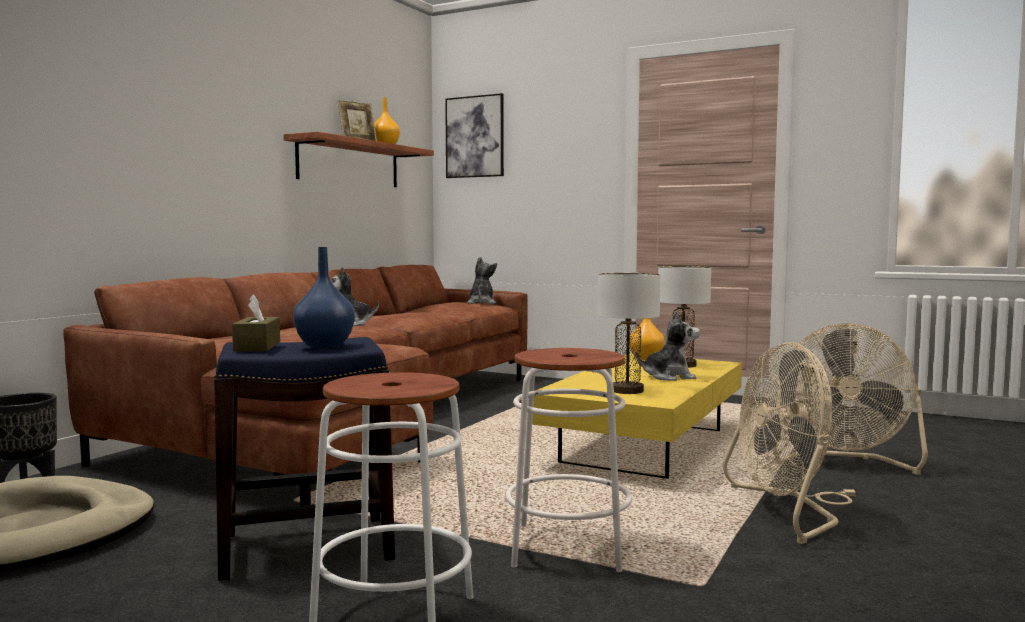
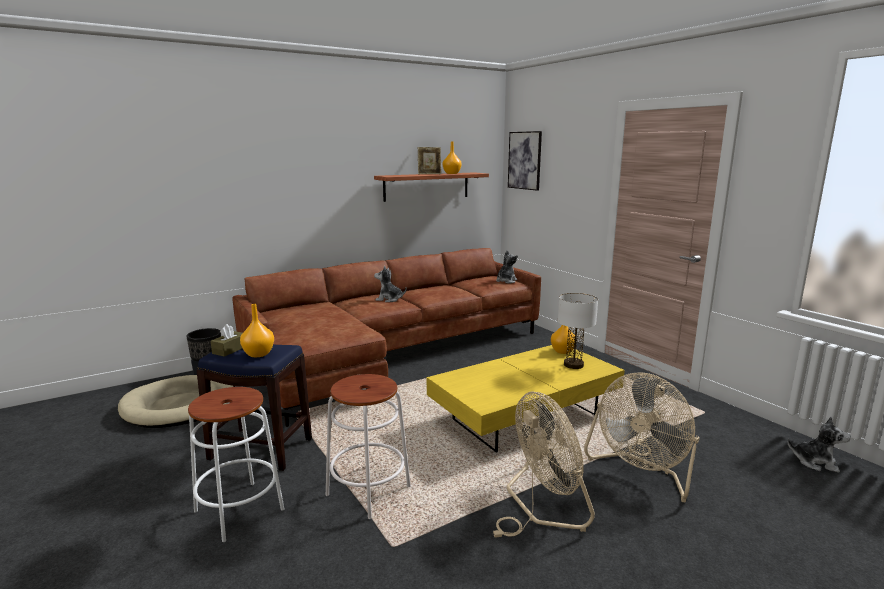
camera: 30 degrees right, 10 degrees up
blue vase [293,247,355,348] -> orange vase [240,304,274,357]
table lamp [598,273,661,394] -> none
plush toy [636,311,700,381] -> plush toy moved to [788,417,851,473]
beige fan [723,342,857,544] -> beige fan turned 135 degrees clockwise [491,392,595,538]

